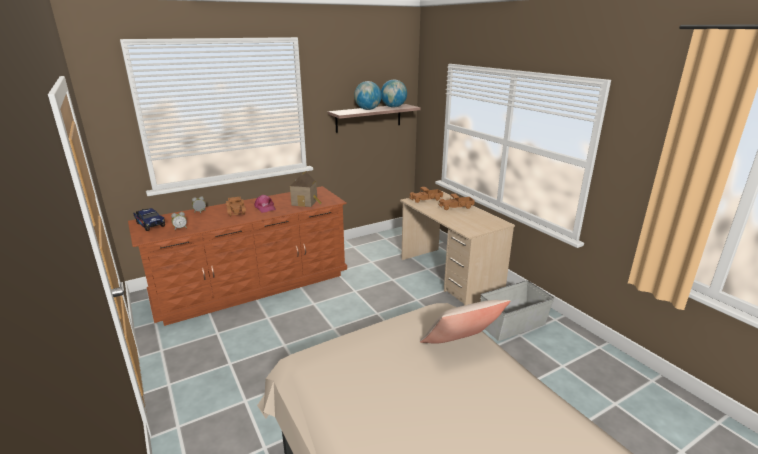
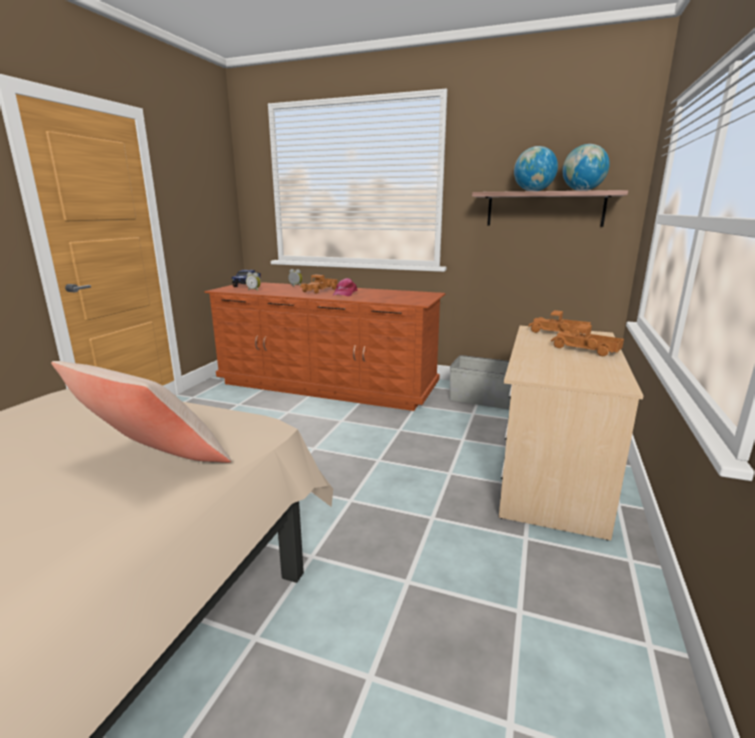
camera: 50 degrees right, 5 degrees down
toy house [290,171,321,207] -> none
grey storage box [480,280,554,341] -> grey storage box moved to [449,355,512,410]

